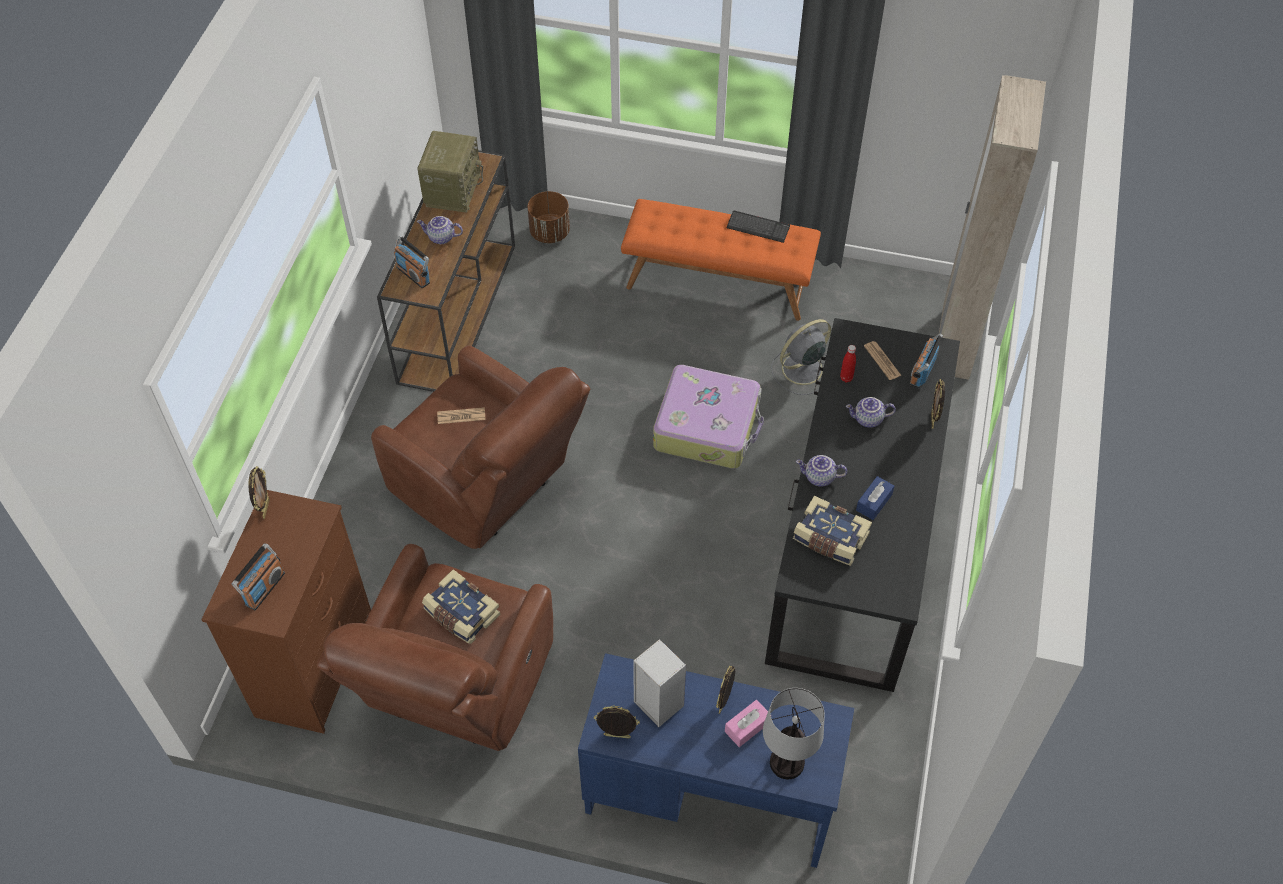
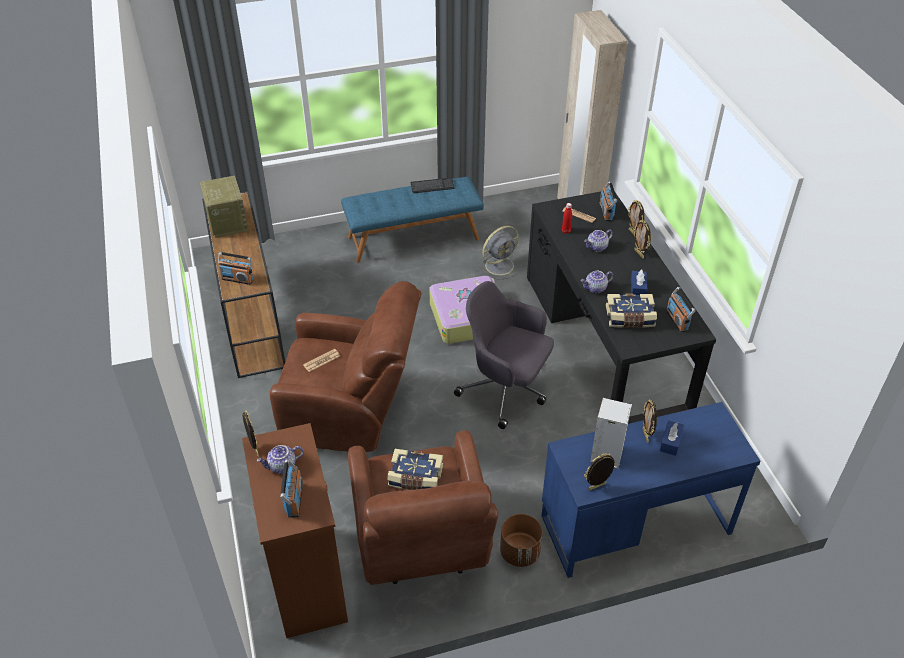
camera: 30 degrees left, 10 degrees down
teapot [417,216,463,244] -> teapot moved to [257,445,304,474]
brown planter [528,191,570,243] -> brown planter moved to [500,514,543,567]
orange bench [621,199,821,321] -> blue bench [341,177,484,263]
pink tissue box [725,700,768,747] -> blue tissue box [660,420,684,456]
table lamp [763,688,825,779] -> none
grey fan [771,319,831,395] -> grey fan turned 150 degrees counterclockwise [477,226,522,280]
none -> grey office chair [454,281,554,429]
none -> picture frame [634,220,651,258]
none -> radio [666,287,696,332]

